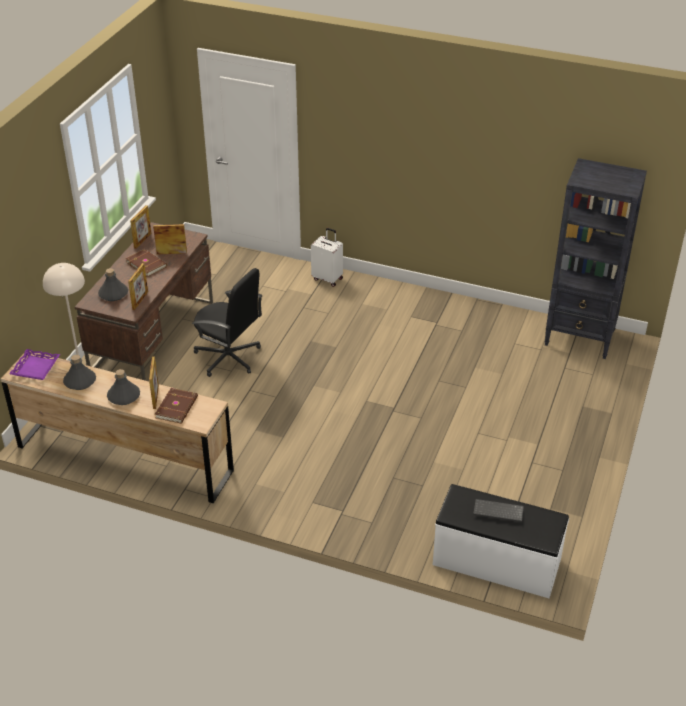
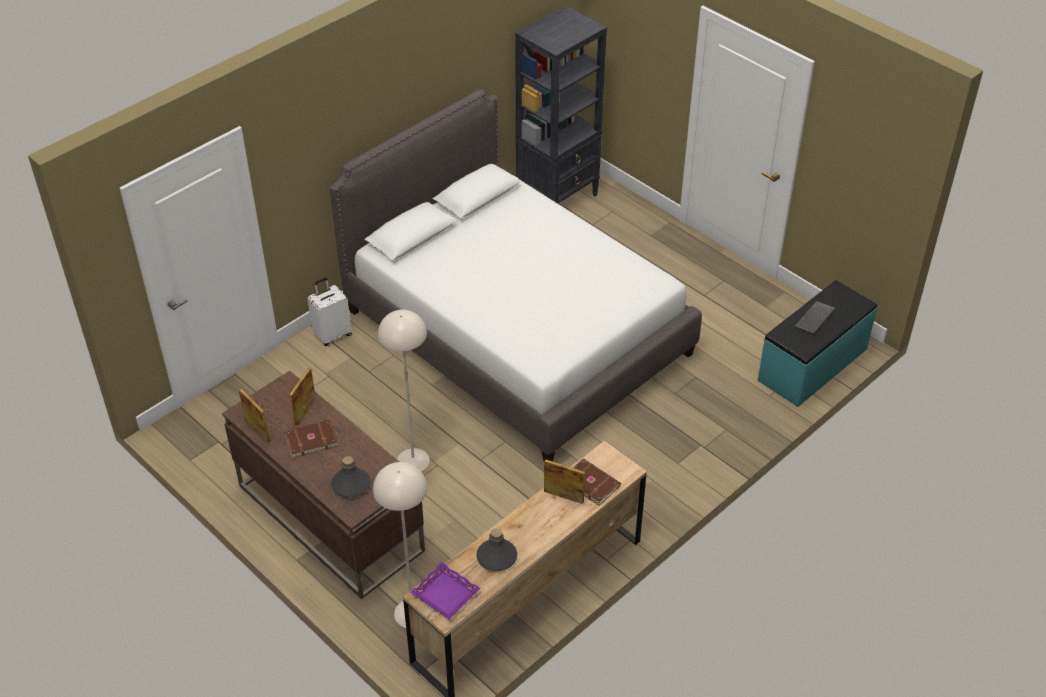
camera: 65 degrees left, 5 degrees up
grey bottle [107,369,140,405] -> none
picture frame [128,263,148,310] -> none
black office chair [192,268,263,377] -> beige floor lamp [378,310,430,471]
white bench [433,484,569,598] -> turquoise bench [757,280,877,407]
none -> white bed [329,89,702,461]

